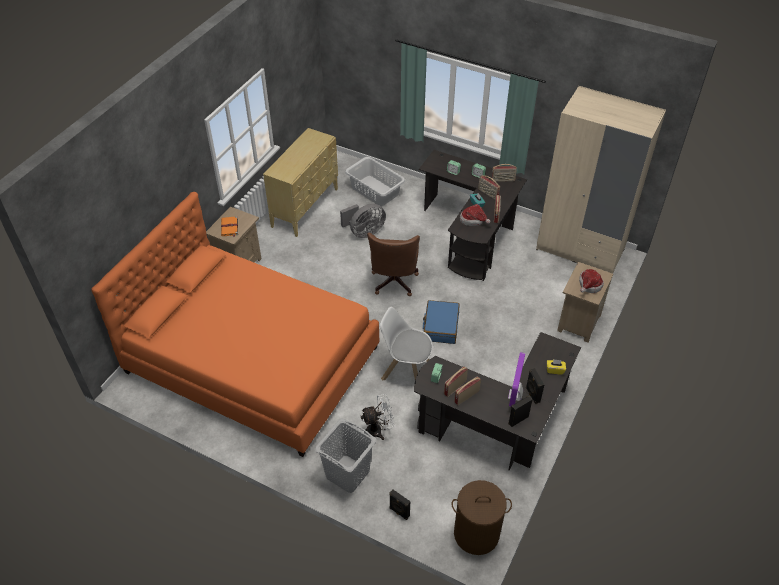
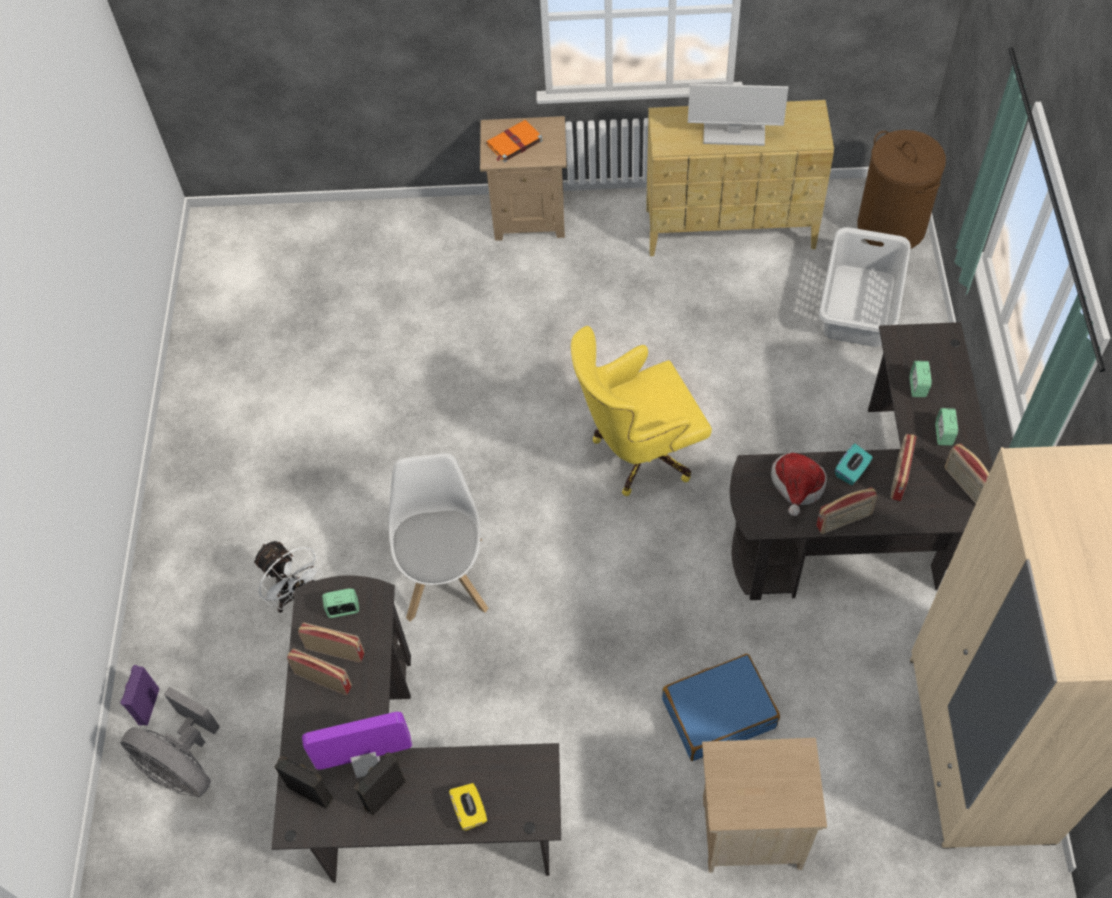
camera: 65 degrees right, 10 degrees up
orange bed [92,192,380,457] -> none
grey laundry basket [314,419,377,493] -> none
grey fan [340,204,386,238] -> grey fan moved to [120,687,220,797]
brown office chair [367,233,420,296] -> yellow office chair [571,326,712,496]
black speaker [389,490,410,520] -> purple speaker [120,665,160,726]
blue suitcase [423,300,459,344] -> blue suitcase moved to [662,654,780,761]
brown laundry basket [451,480,512,555] -> brown laundry basket moved to [857,130,946,249]
hat [579,269,604,293] -> none
none -> monitor [688,84,788,146]

